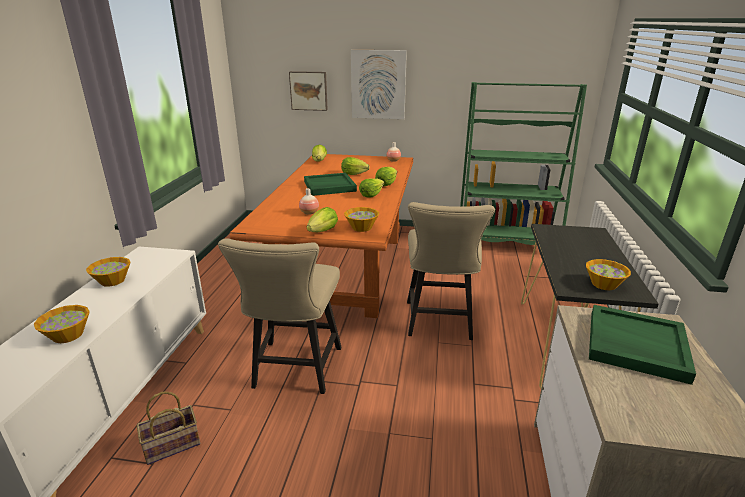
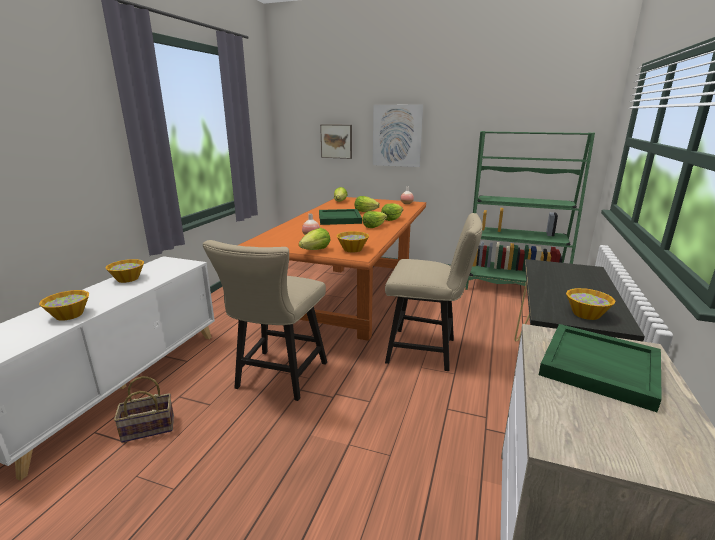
camera: 10 degrees right, 5 degrees down
beige chair [407,202,495,340] -> beige chair turned 90 degrees counterclockwise [385,213,482,371]

